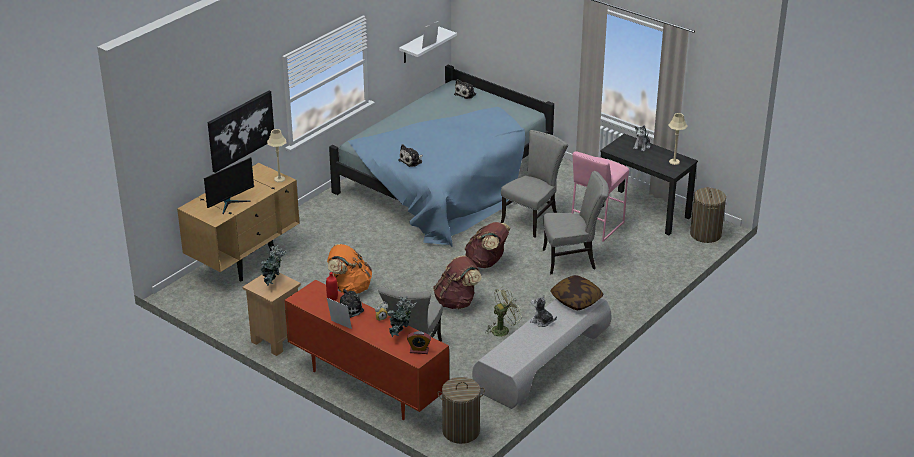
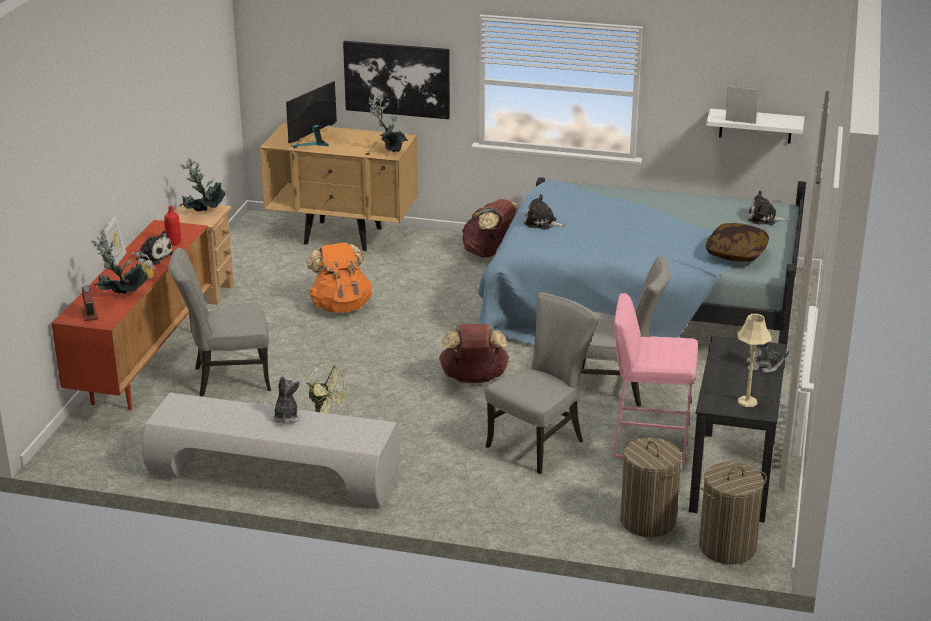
camera: 65 degrees right, 5 degrees down
monitor [204,157,254,214] -> monitor turned 105 degrees clockwise [286,81,337,146]
beige table lamp [267,129,286,182] -> potted plant [369,93,408,152]
brown backpack [433,255,482,309] -> brown backpack moved to [462,199,519,257]
laundry basket [437,377,485,444] -> laundry basket moved to [620,438,682,537]
grey chair [543,171,609,274] -> grey chair turned 105 degrees counterclockwise [485,292,601,474]
pillow [550,275,604,310] -> pillow moved to [706,223,769,262]

